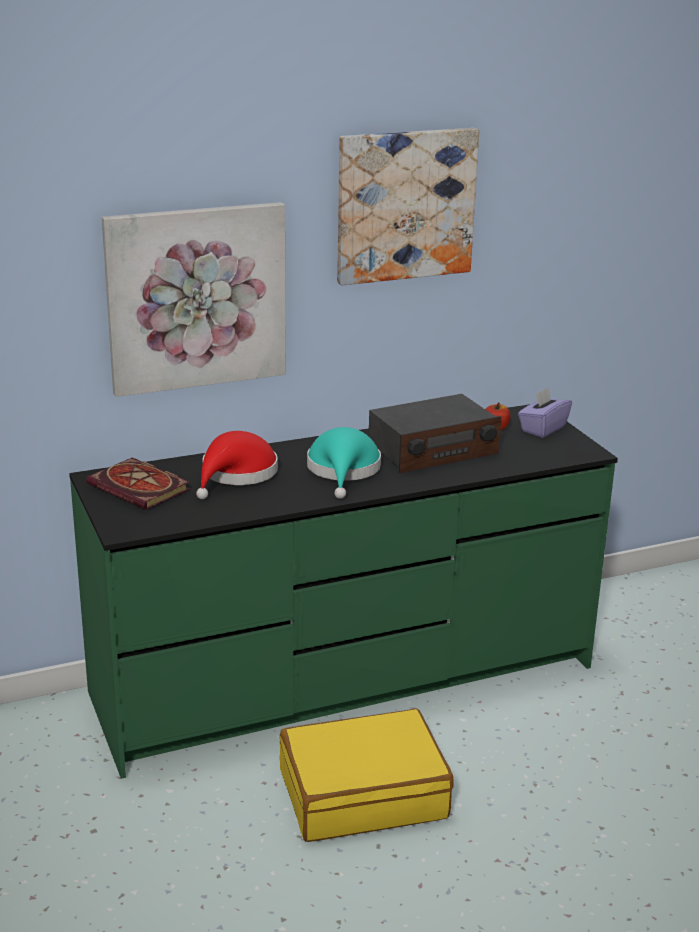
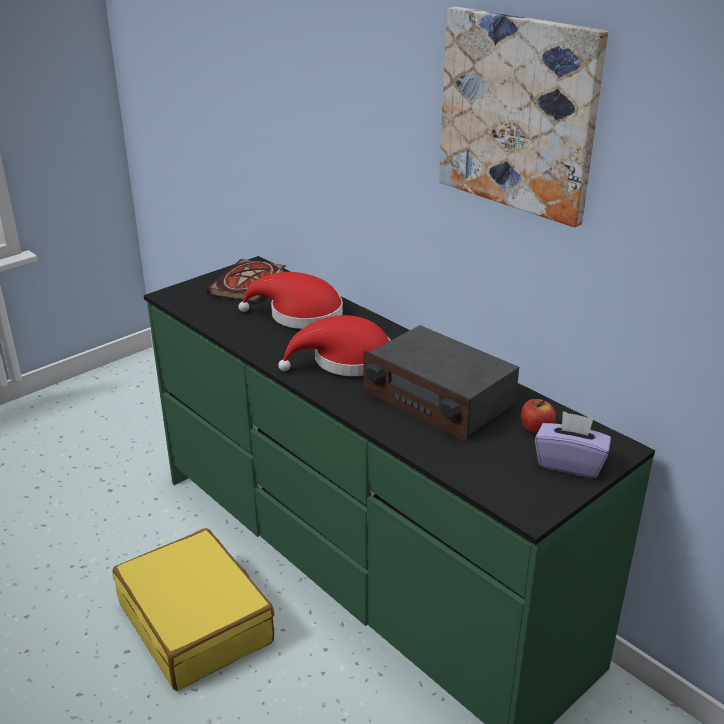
camera: 70 degrees right, 5 degrees up
picture [102,202,286,397] -> none
turquoise hat [307,427,381,499] -> red hat [278,315,391,376]

